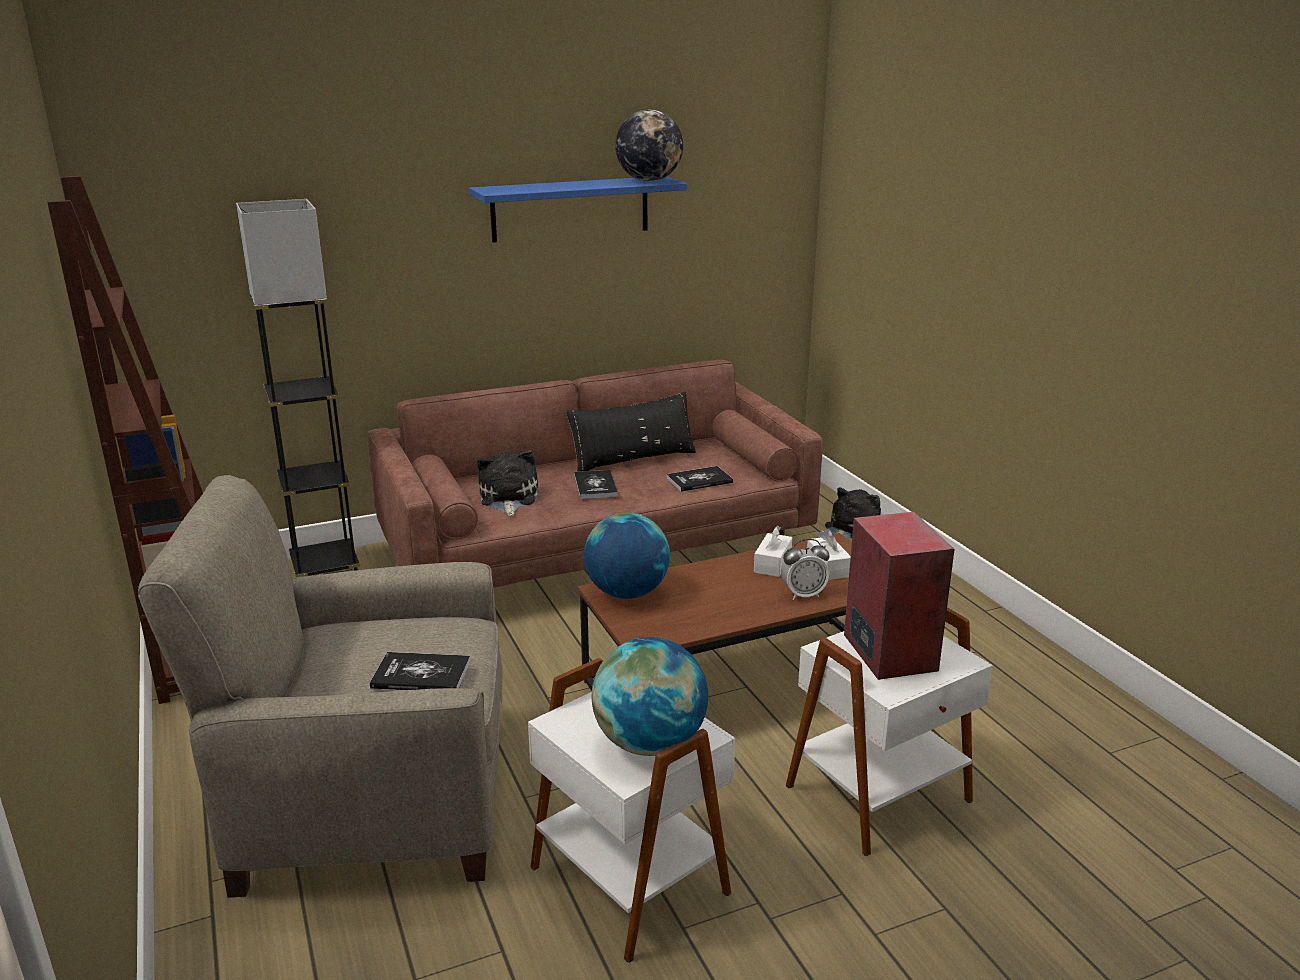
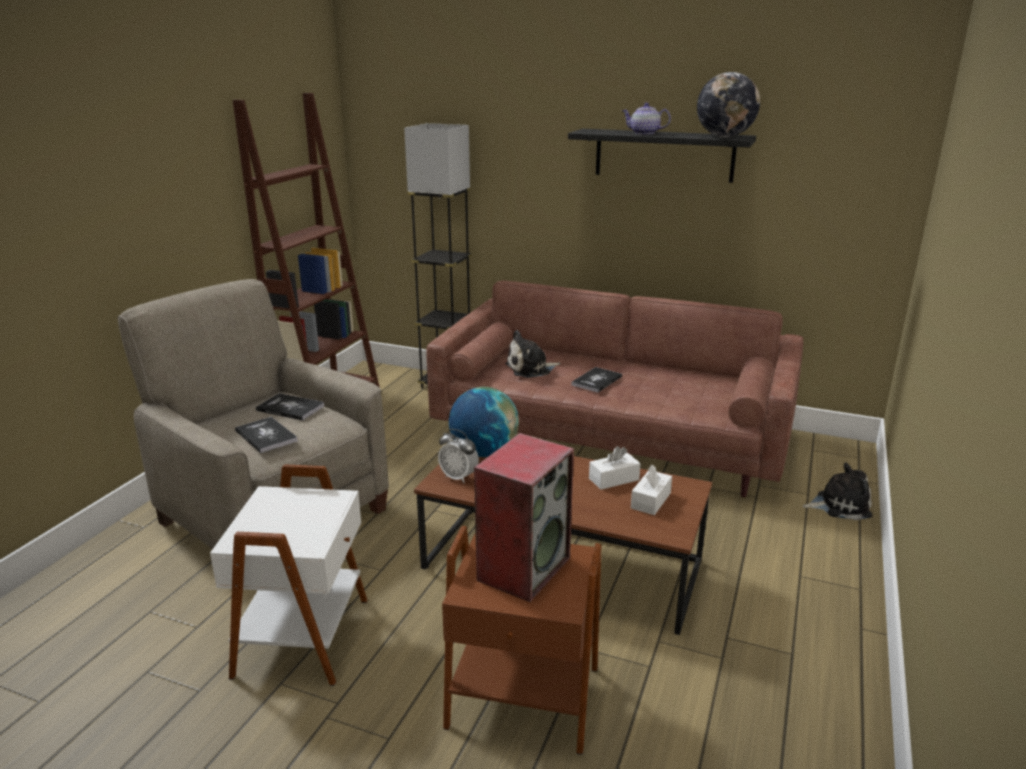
camera: 45 degrees right, 0 degrees up
blue shelf [469,177,688,243] -> black shelf [568,129,756,183]
plush toy [477,450,538,516] -> plush toy turned 150 degrees counterclockwise [505,330,560,378]
black pillow [566,392,696,472] -> none
globe [592,637,708,756] -> none
book [666,466,733,492] -> book moved to [256,393,324,421]
alarm clock [781,539,830,600] -> alarm clock moved to [438,429,479,483]
white side table [786,608,993,856] -> brown side table [442,526,601,755]
none -> teapot [622,103,671,135]

